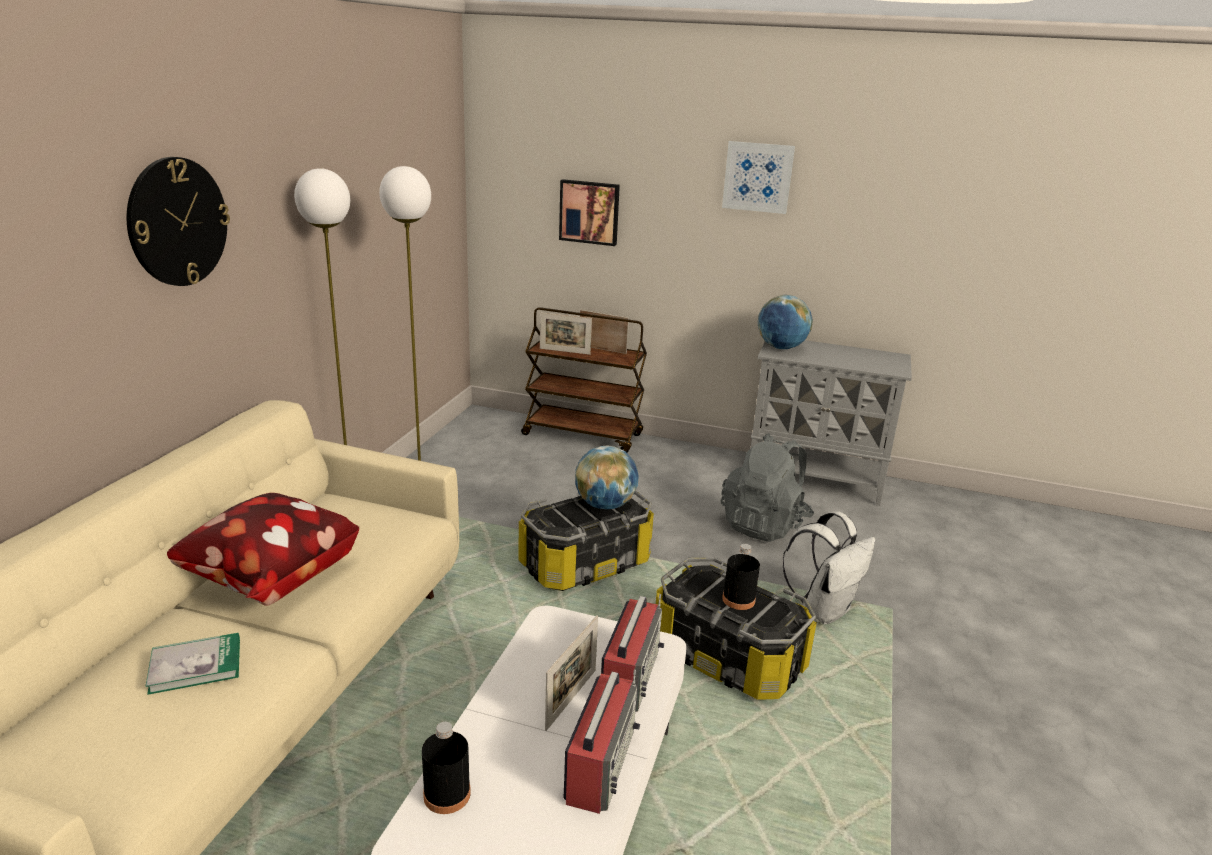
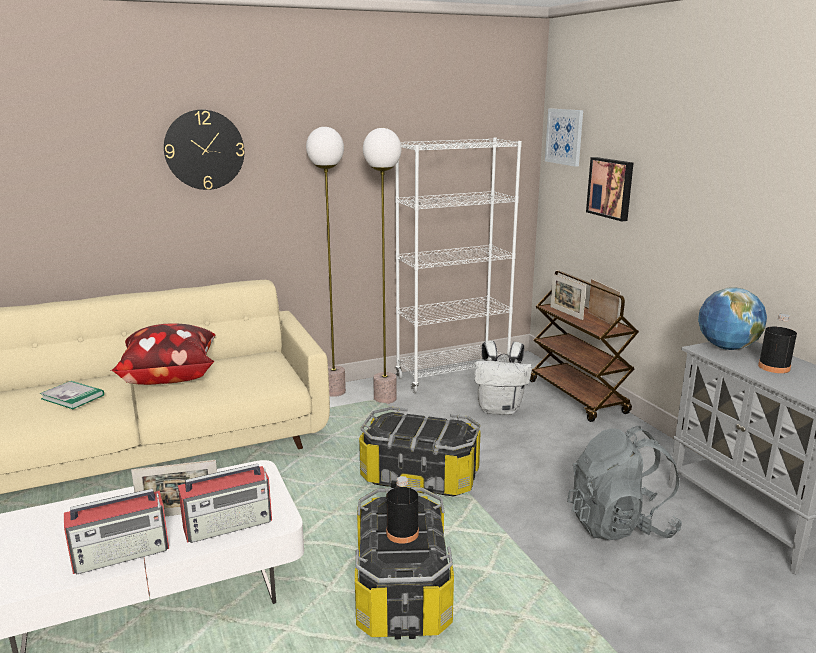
camera: 50 degrees right, 5 degrees down
black bottle [422,722,471,814] -> black bottle moved to [758,314,797,373]
globe [575,446,639,509] -> none
picture [722,141,795,214] -> picture moved to [545,109,583,167]
white backpack [782,511,876,624] -> white backpack moved to [474,341,532,415]
none -> white bookcase [395,138,522,393]

